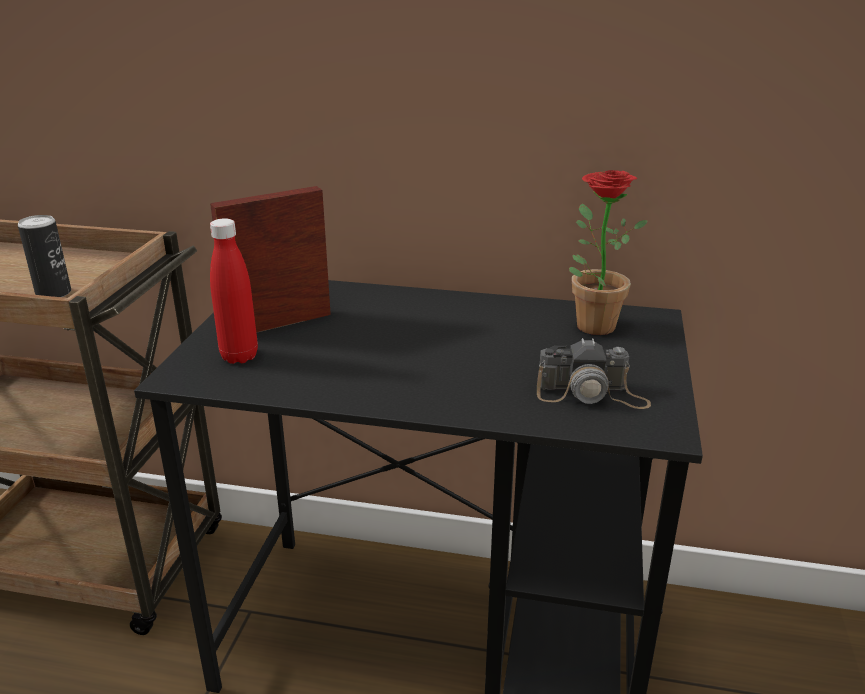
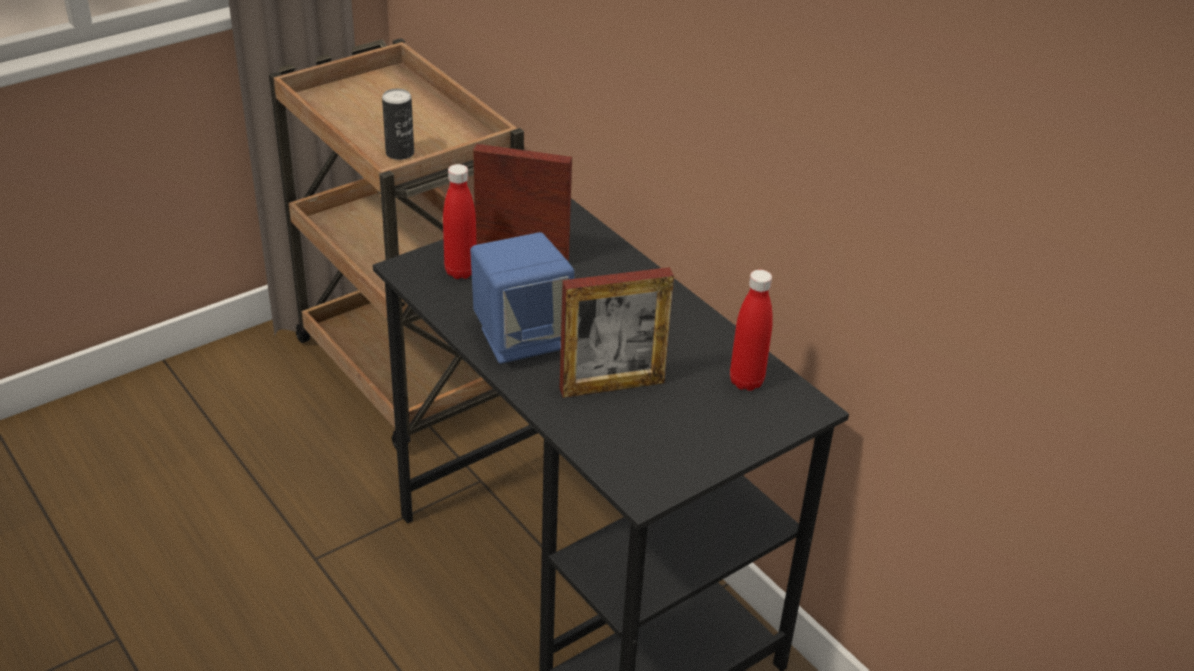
camera: 40 degrees right, 10 degrees up
camera [537,338,651,409] -> none
potted plant [569,170,648,335] -> red bottle [730,270,773,391]
none -> blue speaker [470,232,574,364]
none -> picture frame [560,267,674,398]

